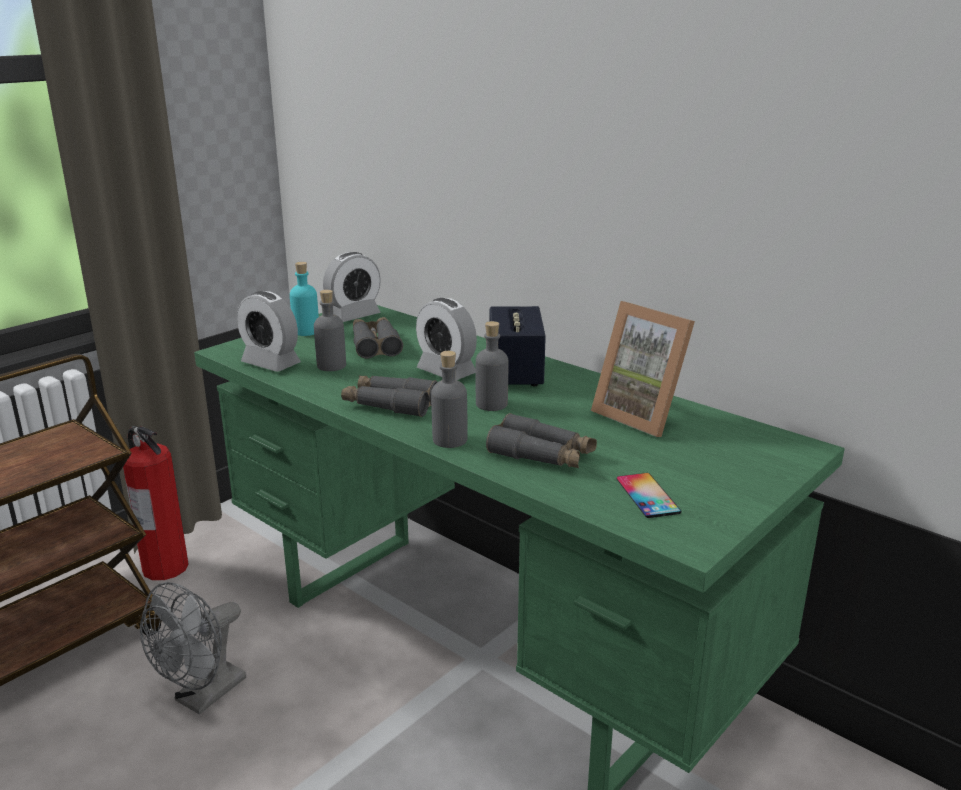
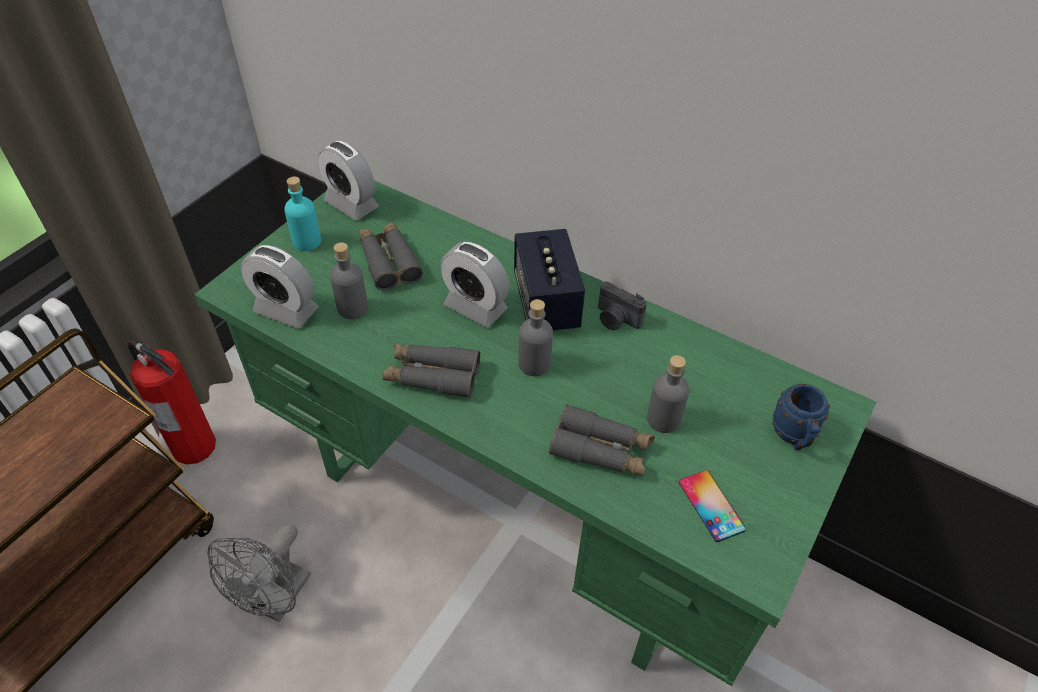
camera: 10 degrees left, 25 degrees up
alarm clock [323,252,381,322] -> alarm clock turned 90 degrees clockwise [318,141,379,221]
grey bottle [431,351,468,448] -> grey bottle moved to [647,355,689,433]
picture frame [591,301,695,437] -> none
none -> camera [598,281,647,330]
none -> blue mug [772,384,830,450]

